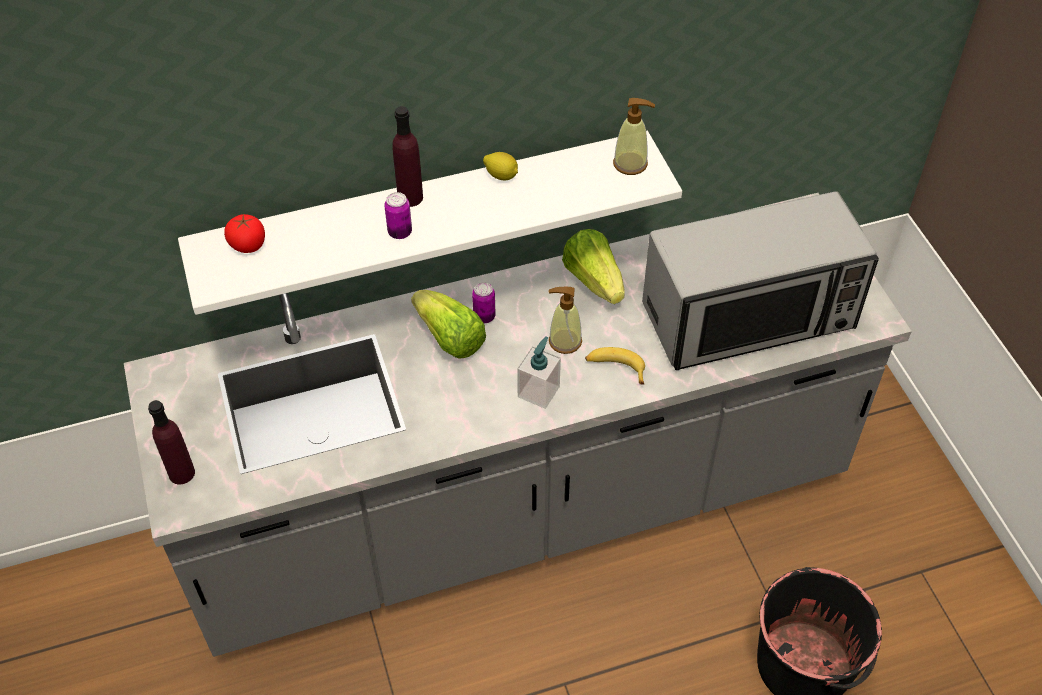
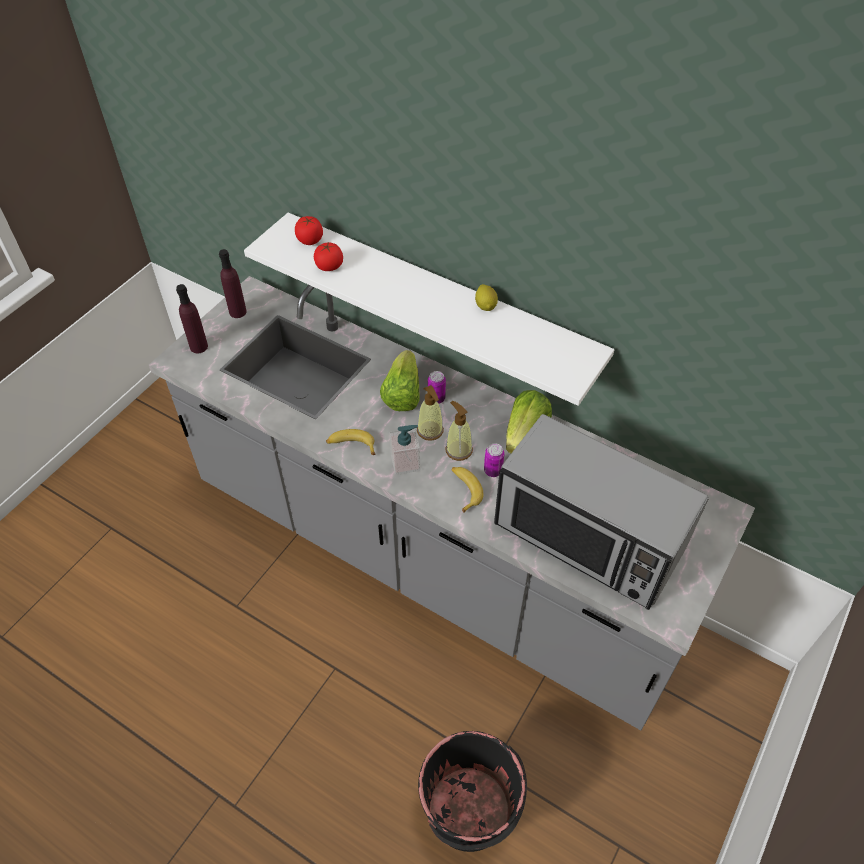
camera: 50 degrees right, 0 degrees up
can [384,192,412,239] -> can moved to [484,443,505,477]
purple bottle [392,106,423,207] -> purple bottle moved to [219,249,247,318]
soap dispenser [613,98,655,175] -> soap dispenser moved to [417,385,444,441]
none -> tomato [314,242,343,271]
none -> banana [326,429,376,455]

